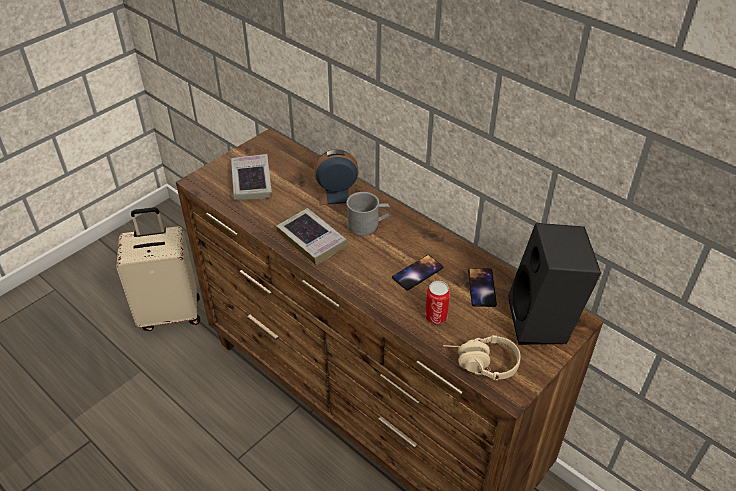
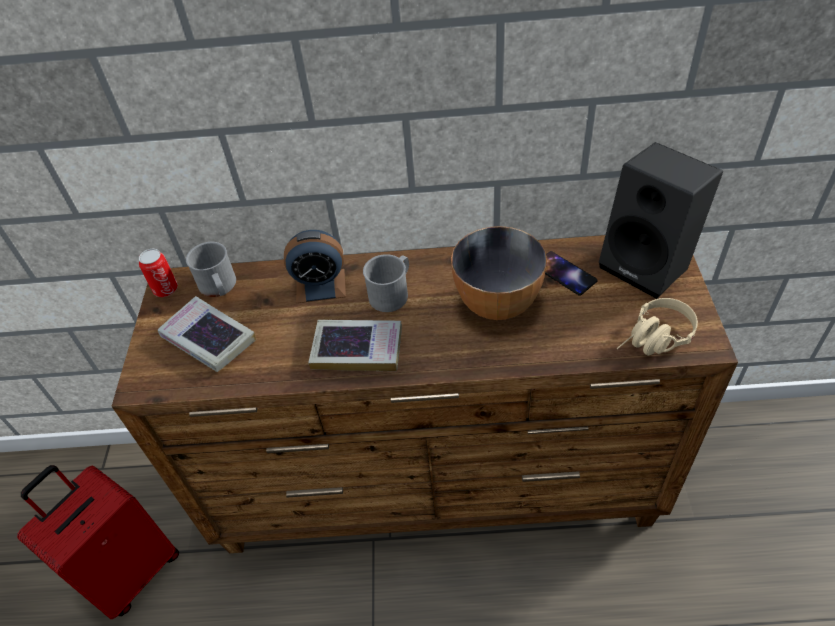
camera: 40 degrees left, 5 degrees up
beige suitcase [116,207,200,331] -> red suitcase [17,465,179,619]
alarm clock [314,149,359,205] -> alarm clock turned 135 degrees counterclockwise [284,230,346,303]
phone [392,255,444,291] -> bowl [451,226,547,320]
can [425,281,450,324] -> can moved to [139,249,178,297]
none -> grey mug [186,242,236,297]

